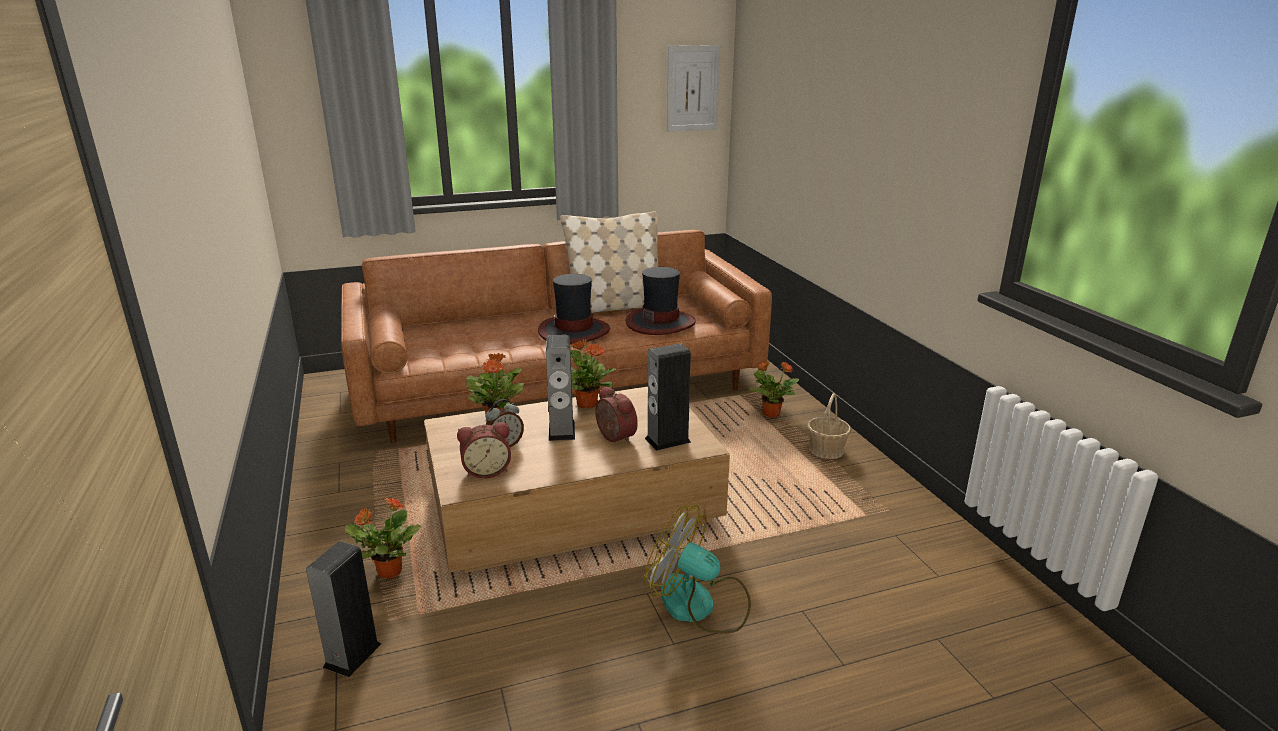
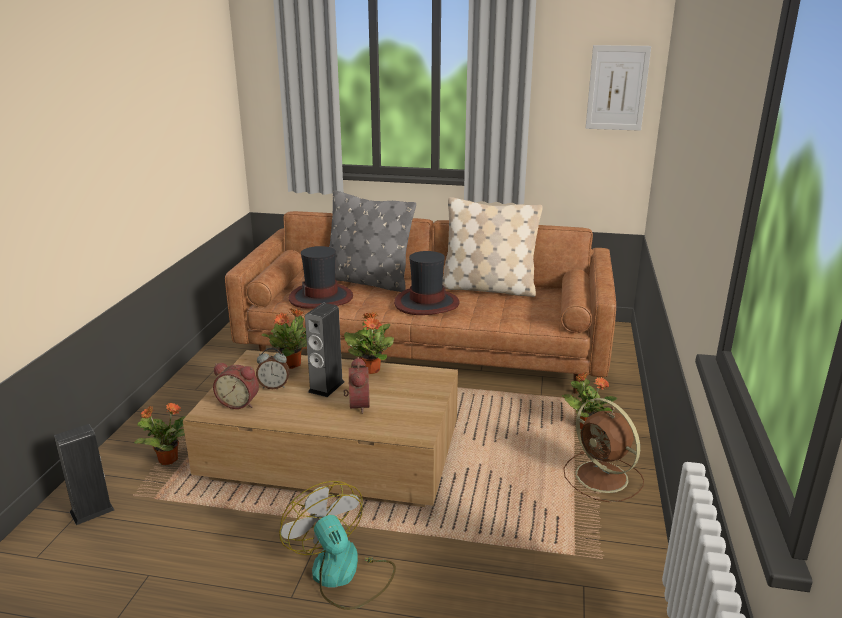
camera: 30 degrees right, 0 degrees up
hat [626,267,696,335] -> hat moved to [289,246,353,309]
speaker [645,343,691,451] -> none
basket [808,393,851,459] -> brown fan [563,398,644,502]
none -> grey pillow [329,191,416,292]

